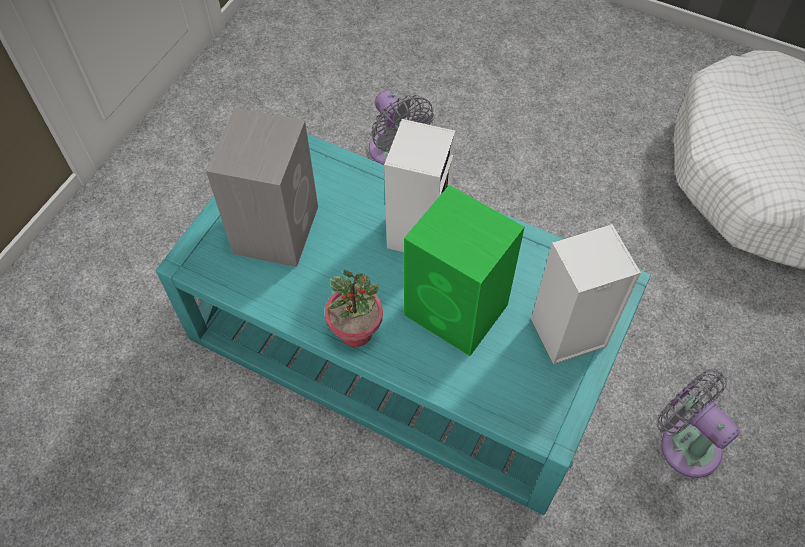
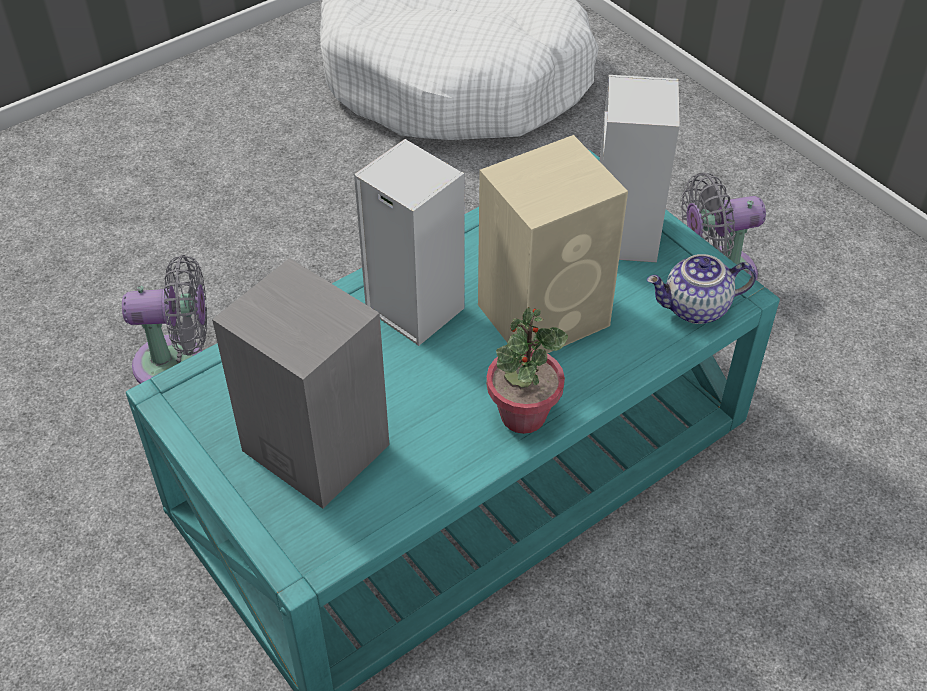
camera: 65 degrees left, 10 degrees down
green speaker [404,185,525,356] -> beige speaker [478,135,628,353]
none -> teapot [647,254,756,324]

